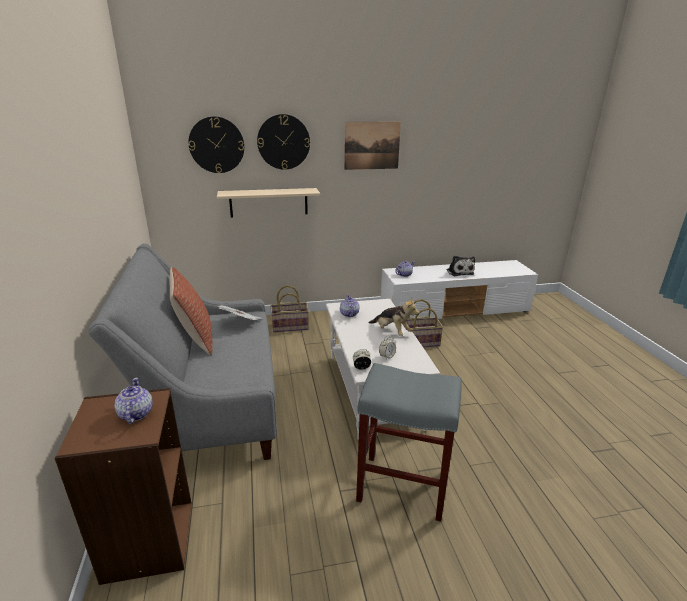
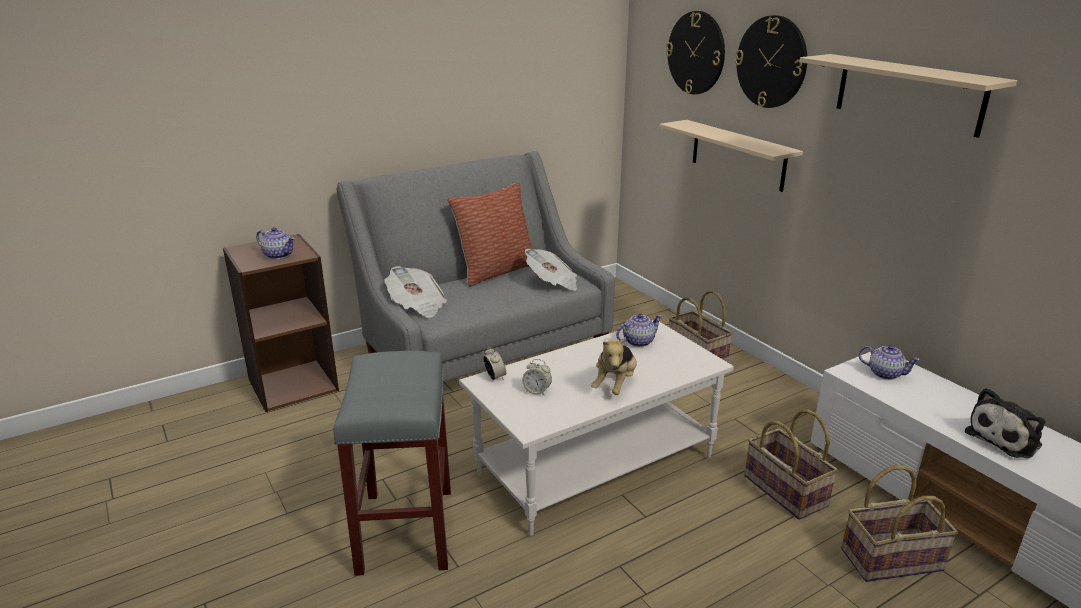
camera: 70 degrees right, 0 degrees up
teapot [115,378,153,424] -> teapot turned 60 degrees clockwise [256,227,295,259]
picture [344,122,401,170] -> beige shelf [799,54,1017,138]
none -> newspaper [384,266,447,318]
none -> basket [841,465,958,582]

